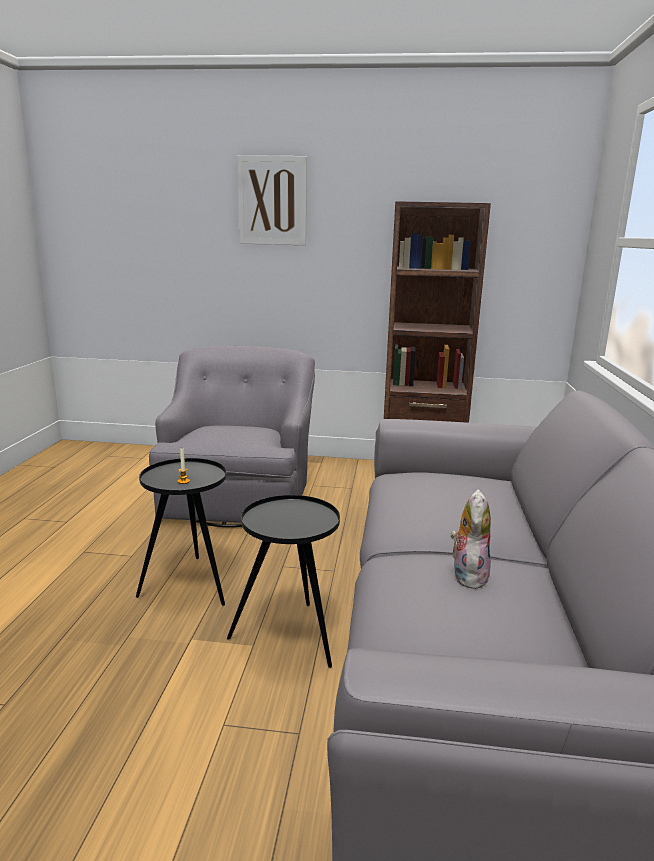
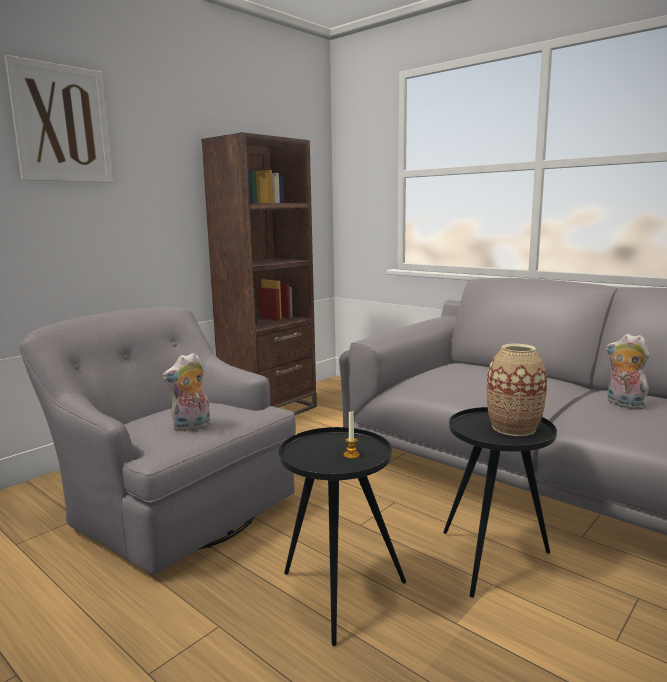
camera: 55 degrees left, 5 degrees down
none -> plush toy [162,353,210,432]
none -> vase [487,344,547,436]

